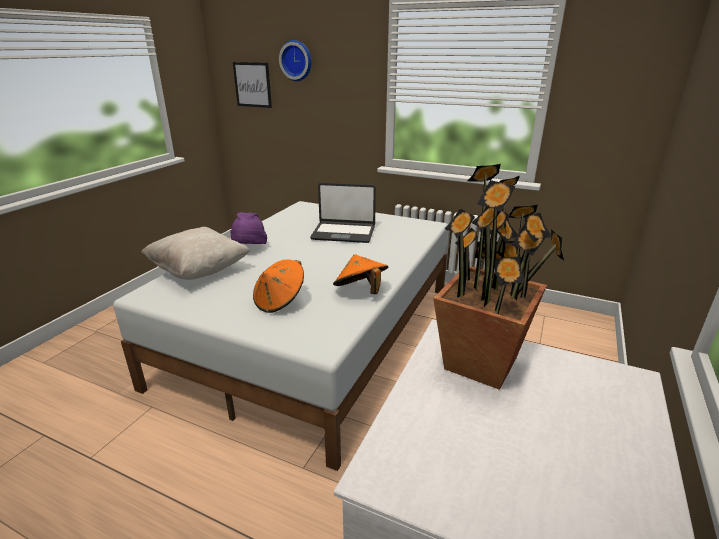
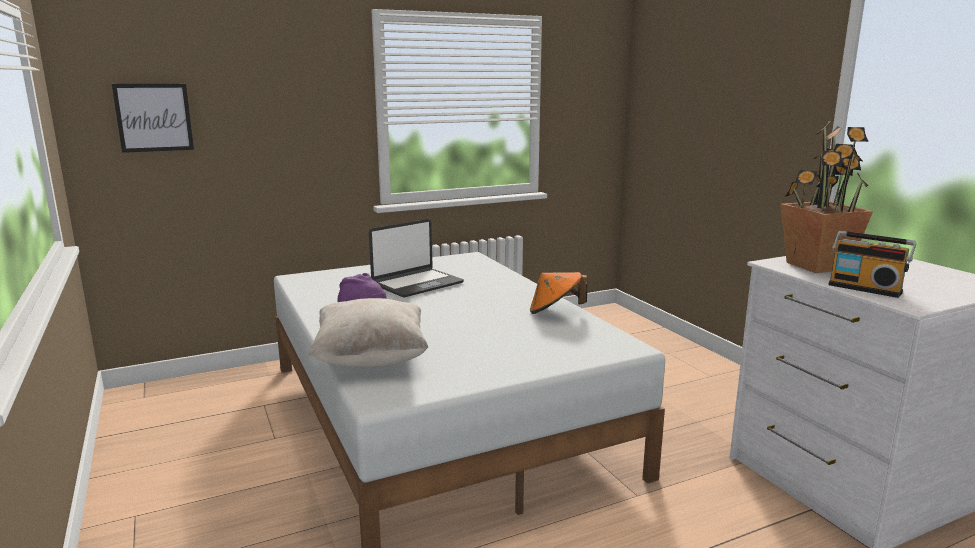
camera: 50 degrees left, 10 degrees down
orange hat [253,259,304,313] -> none
wall clock [279,40,312,81] -> none
none -> radio [829,231,916,298]

